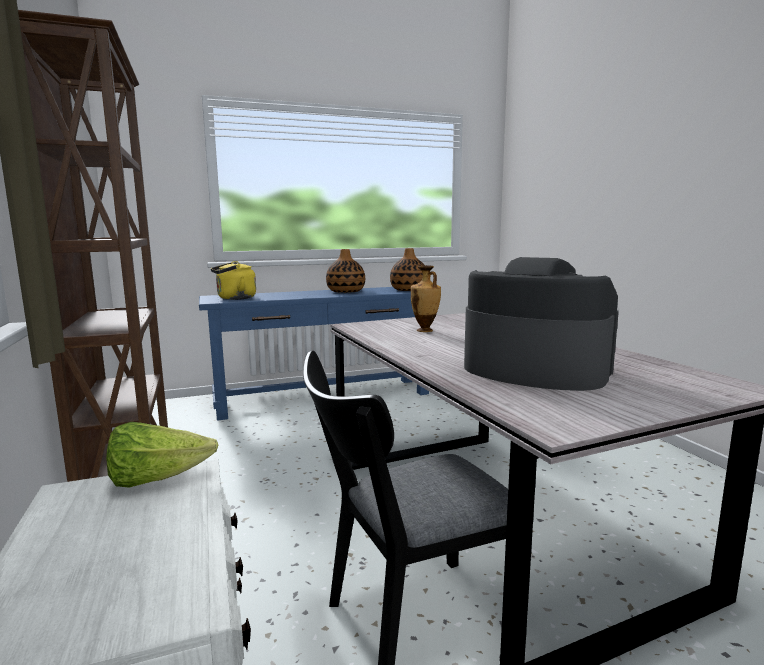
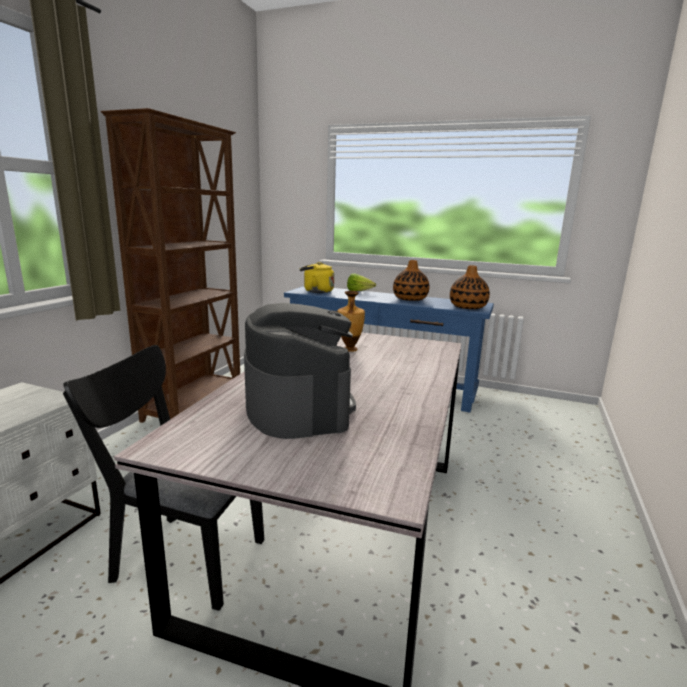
camera: 40 degrees right, 5 degrees up
lettuce [106,422,218,487] -> lettuce moved to [347,273,376,291]

